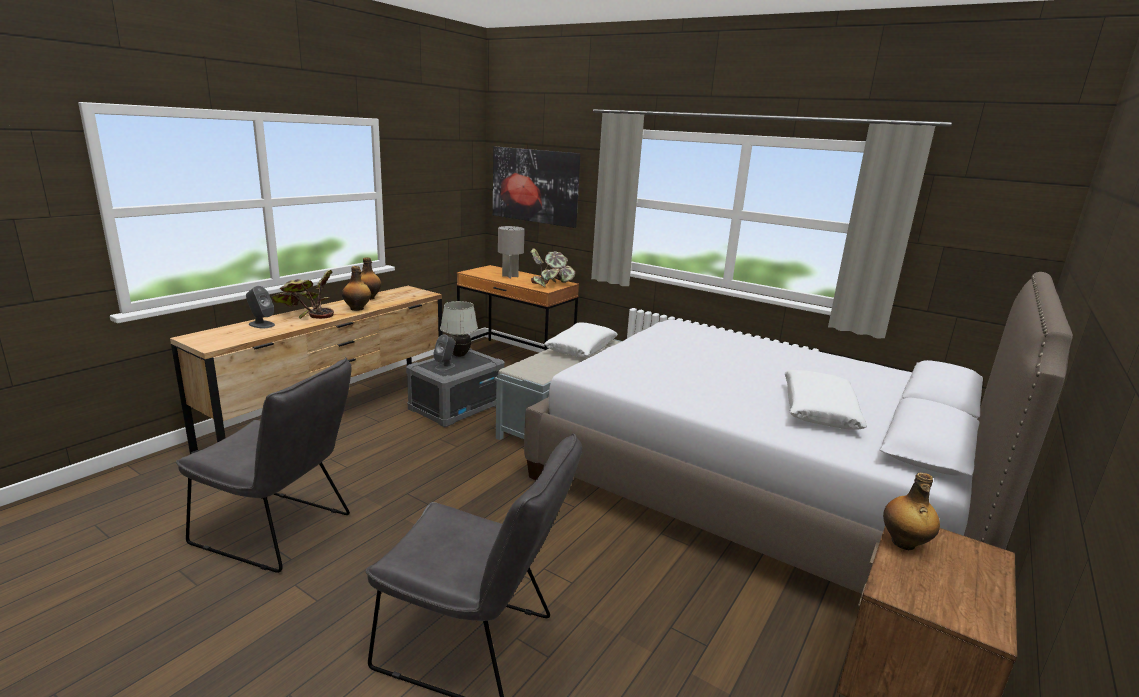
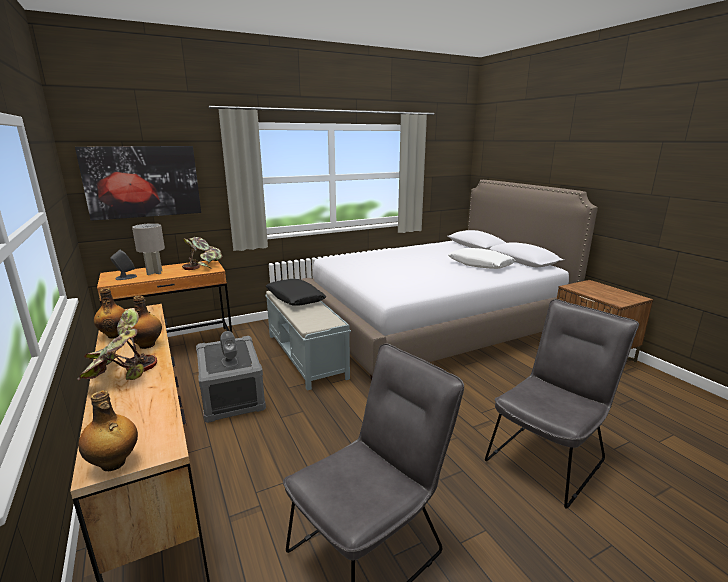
camera: 60 degrees left, 0 degrees up
grey speaker [246,286,275,329] -> grey speaker moved to [111,250,137,280]
white table lamp [440,301,478,357] -> none
white pillow [544,322,618,358] -> black pillow [266,279,326,306]
bottle [883,473,940,550] -> bottle moved to [78,390,138,471]

